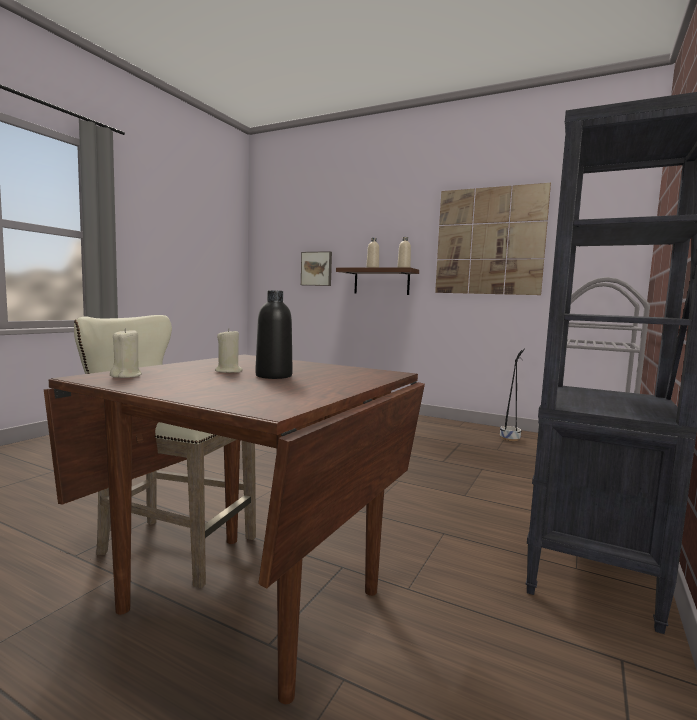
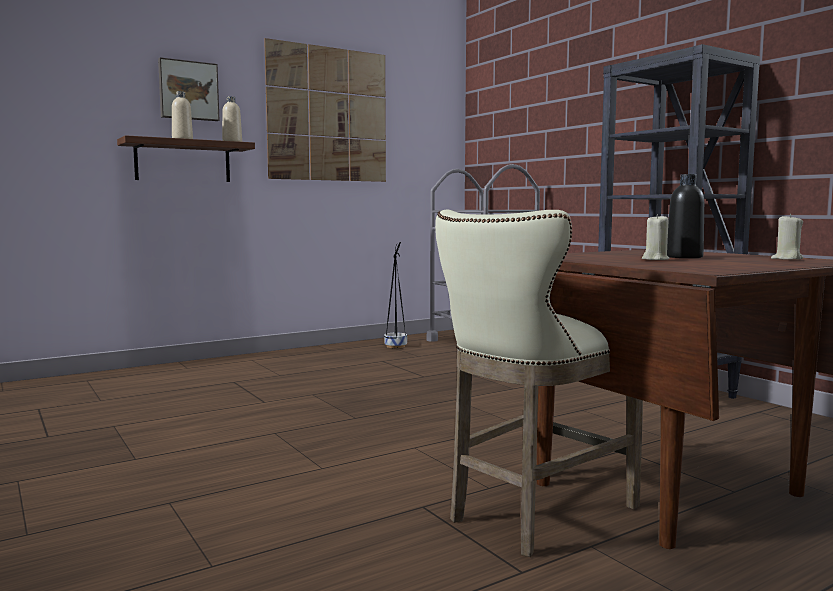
camera: 60 degrees left, 0 degrees up
beige candle [110,328,142,378] -> beige candle moved to [771,214,803,260]
picture [301,251,332,286] -> picture moved to [158,57,219,121]

